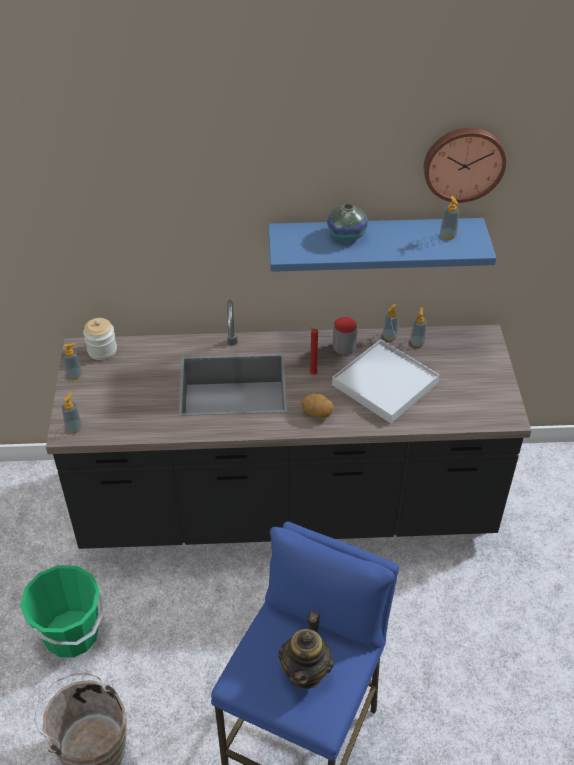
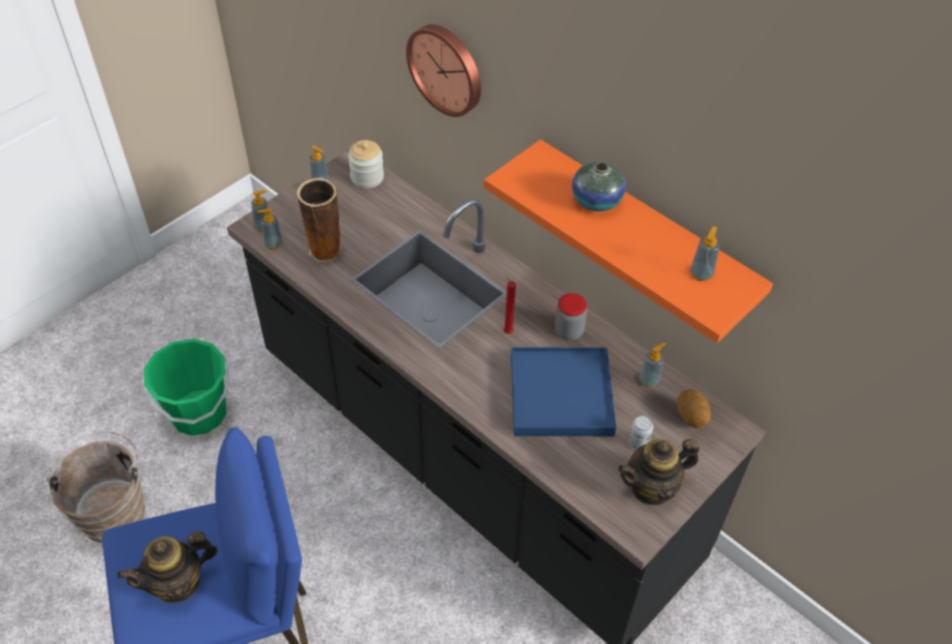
camera: 45 degrees right, 5 degrees up
blue shelf [268,218,496,272] -> orange shelf [484,139,773,343]
potato [301,393,334,418] -> potato moved to [678,389,711,428]
white tray [332,339,439,423] -> blue tray [511,347,616,436]
soap dispenser [382,304,399,341] -> soap dispenser moved to [257,208,283,250]
wall clock [424,128,506,203] -> wall clock moved to [406,24,481,117]
none -> vase [297,178,342,262]
none -> teapot [618,438,699,505]
none -> can [628,416,653,451]

